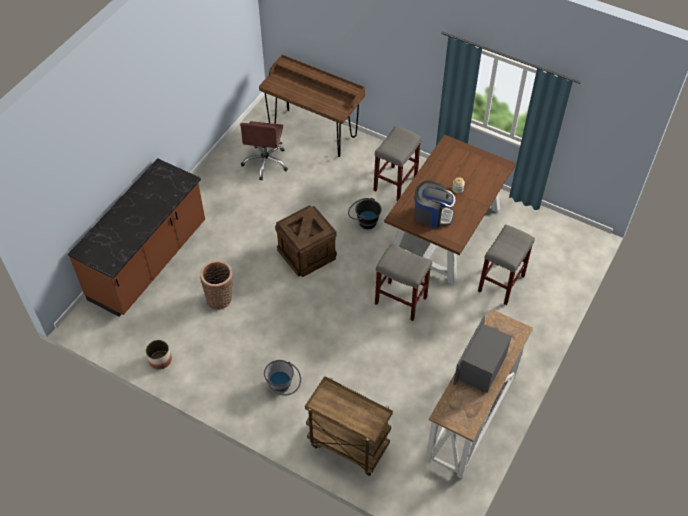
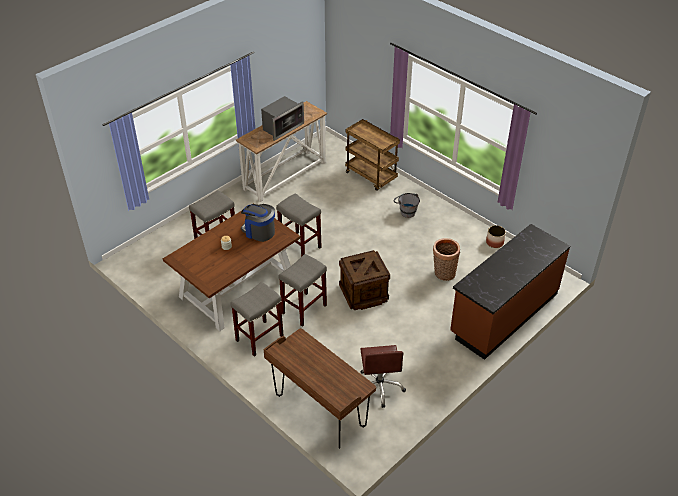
camera: 165 degrees left, 10 degrees down
brown office chair [240,121,288,180] -> brown office chair turned 150 degrees clockwise [360,345,406,408]
black bucket [348,198,382,229] -> grey stool [279,254,327,327]

